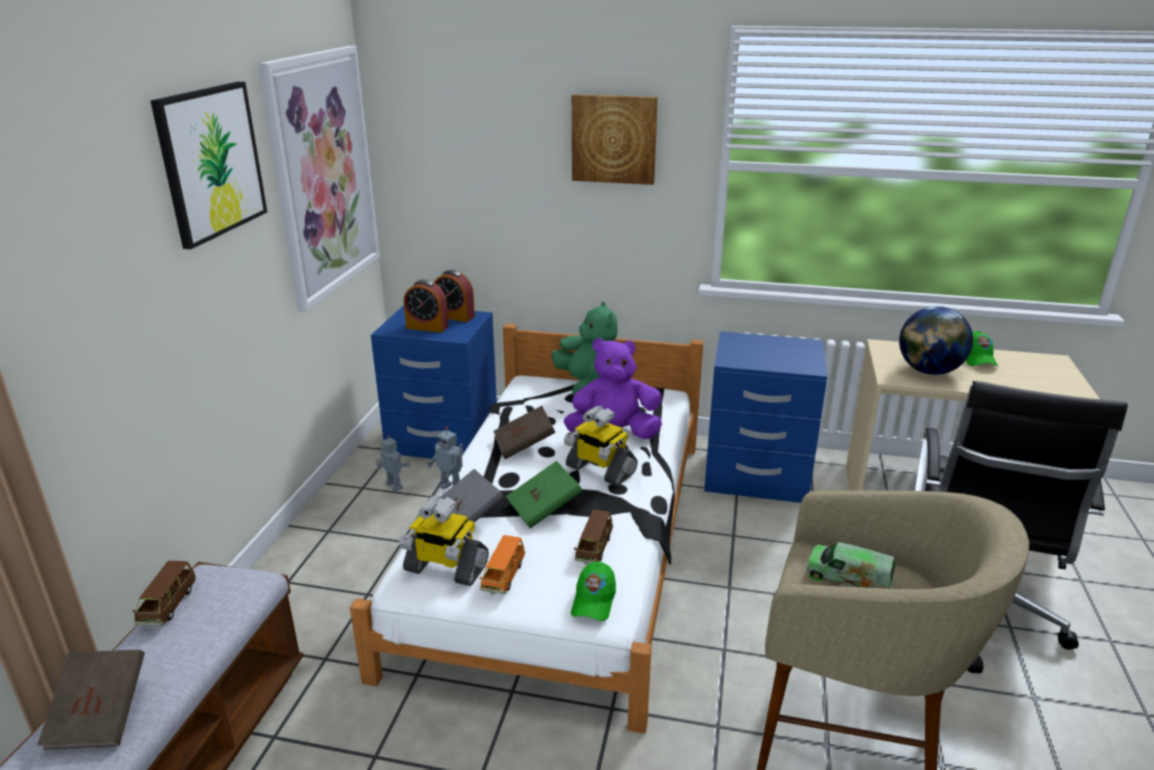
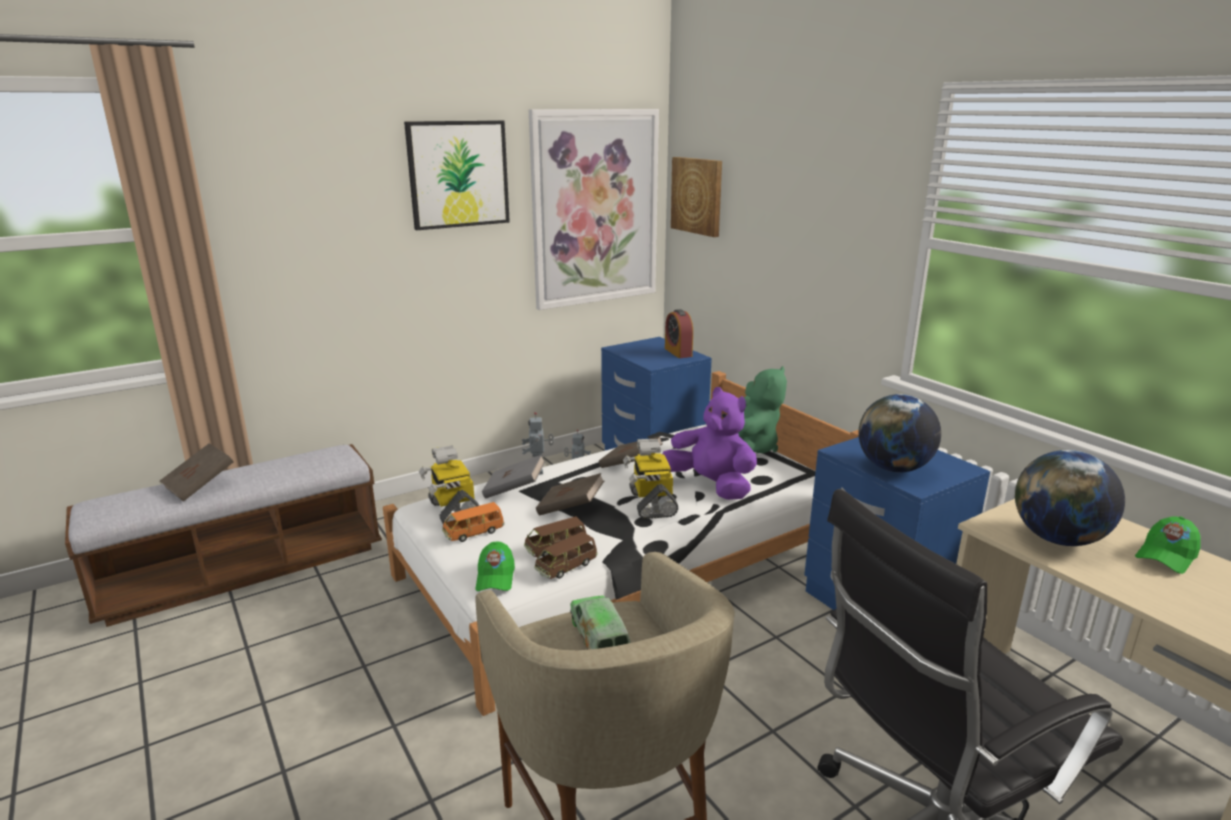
camera: 45 degrees right, 5 degrees down
brown toy car [133,561,196,627] -> brown toy car moved to [534,532,598,579]
alarm clock [404,280,449,333] -> none
green book [506,461,582,529] -> brown book [536,473,604,515]
green cap [571,562,616,621] -> green cap turned 60 degrees counterclockwise [475,541,515,591]
picture [572,94,658,185] -> picture moved to [671,157,722,237]
none -> globe [858,394,941,472]

